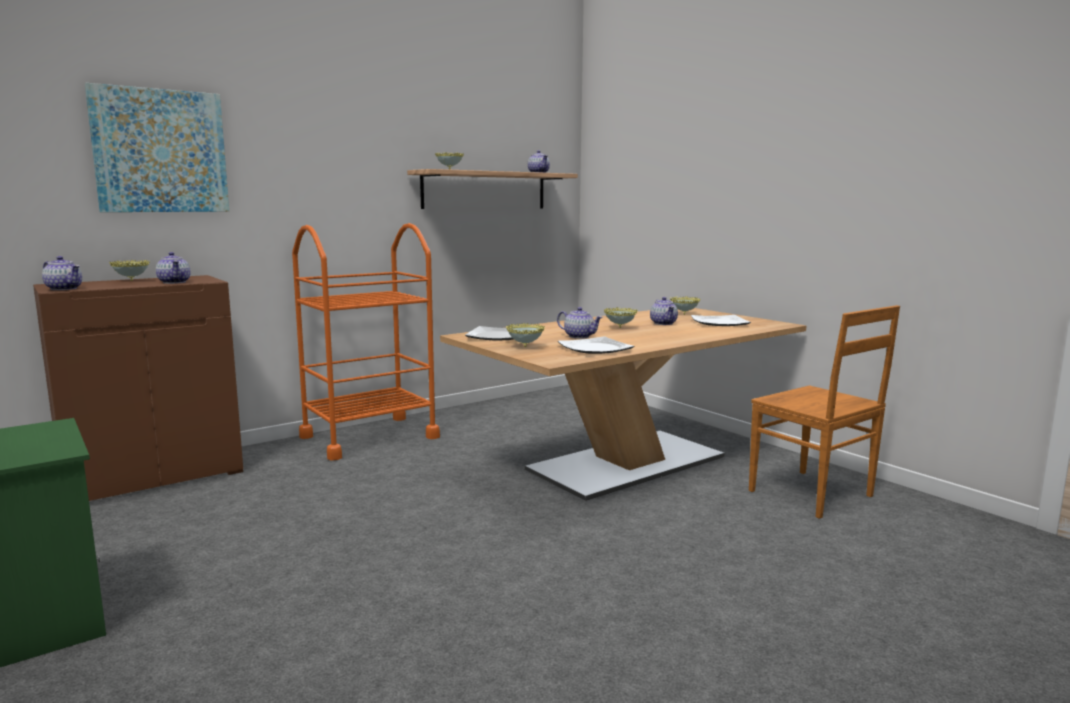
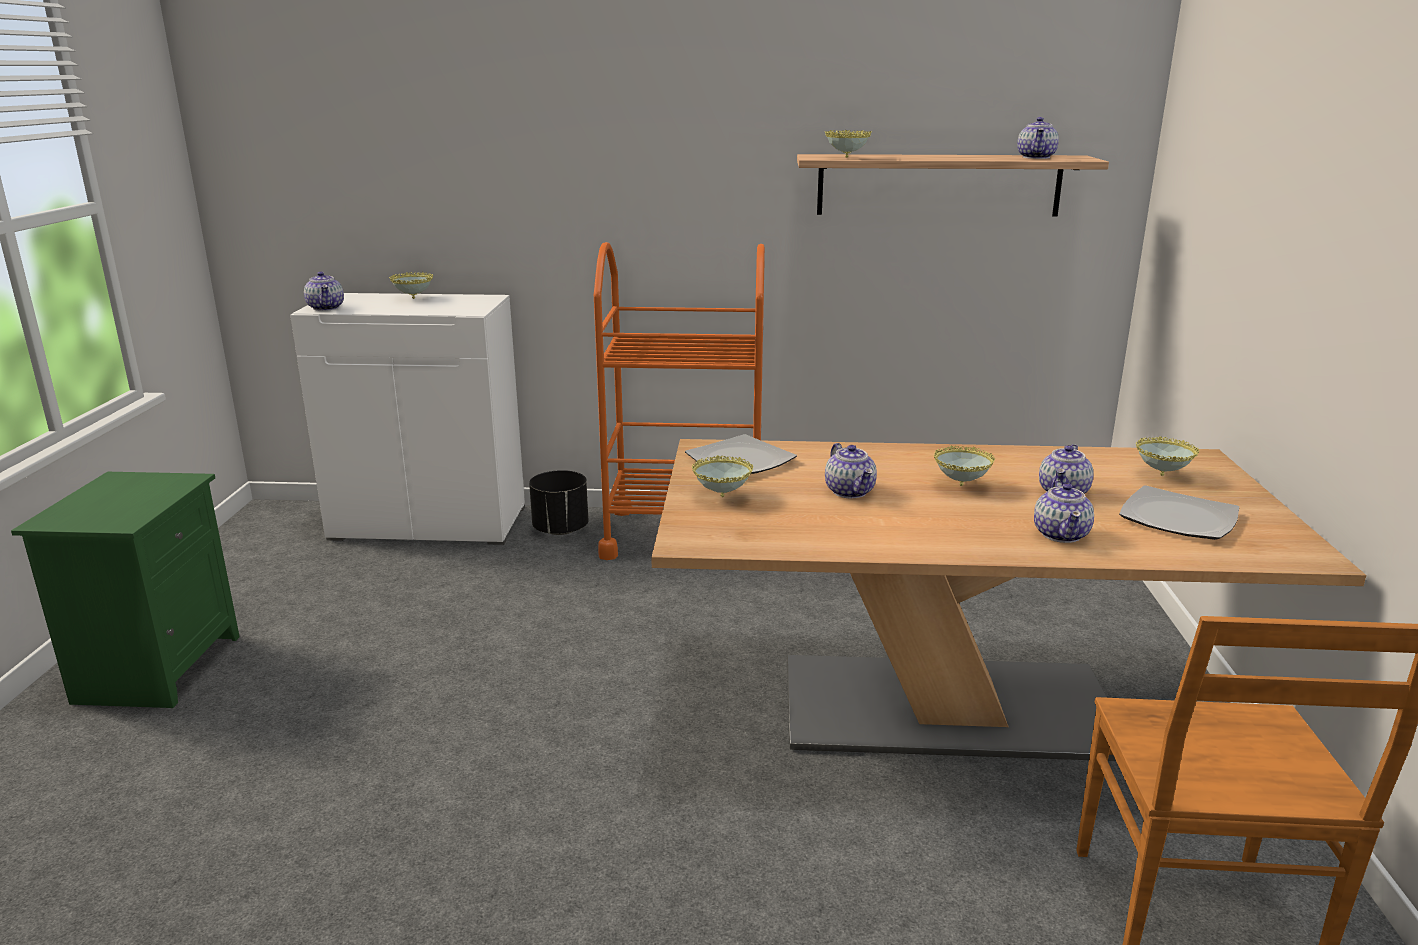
camera: 40 degrees right, 10 degrees up
brown cabinet [33,275,243,501] -> white cabinet [290,293,525,545]
picture [85,83,229,212] -> none
teapot [156,252,190,284] -> teapot moved to [1034,480,1094,543]
plate [558,336,634,354] -> none
none -> black planter [529,470,589,535]

